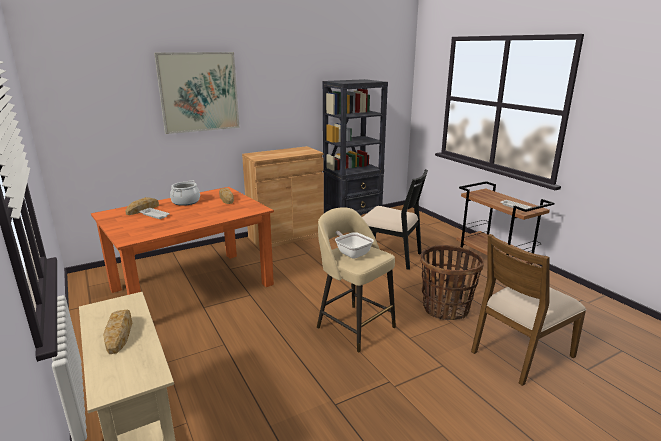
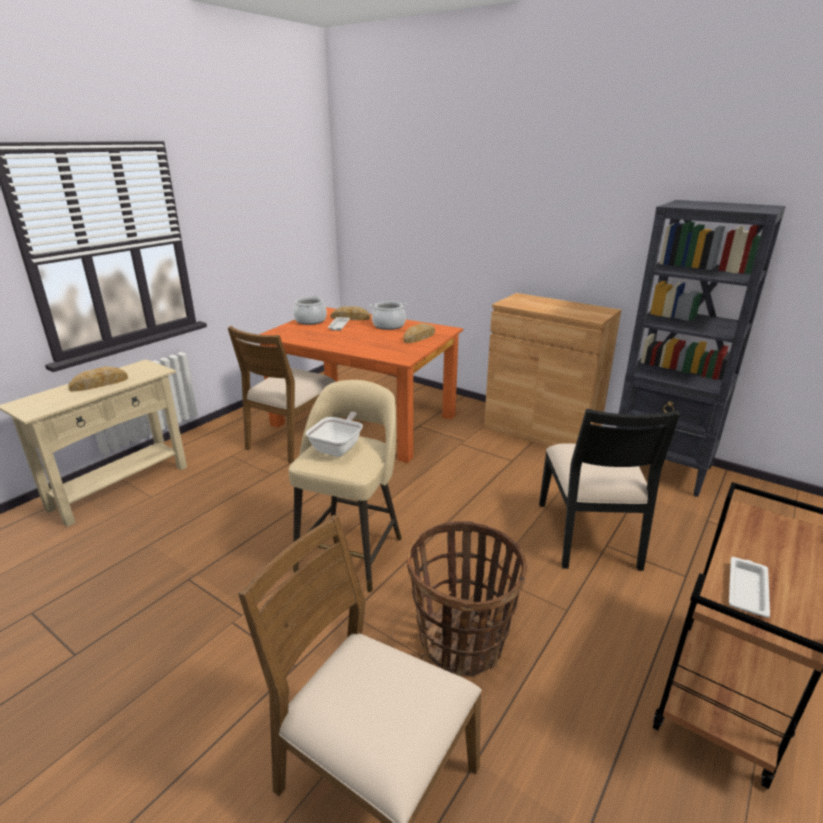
camera: 65 degrees right, 5 degrees up
picture [154,52,240,134] -> none
none -> brown chair [228,326,336,463]
none -> cooking pot [293,295,327,325]

